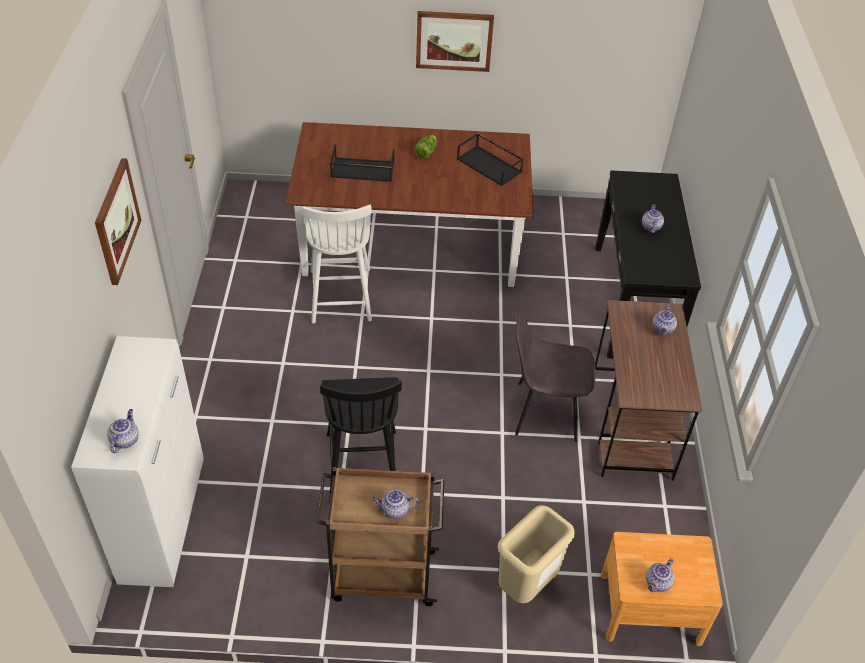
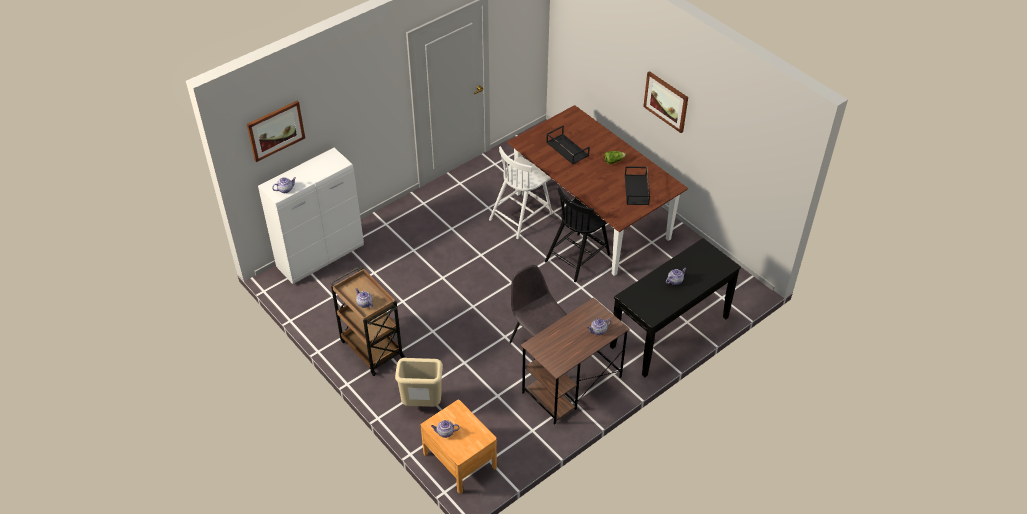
camera: 50 degrees right, 0 degrees up
picture [95,158,141,285] -> picture moved to [247,101,305,162]
black chair [320,377,402,503] -> black chair moved to [545,187,610,282]

